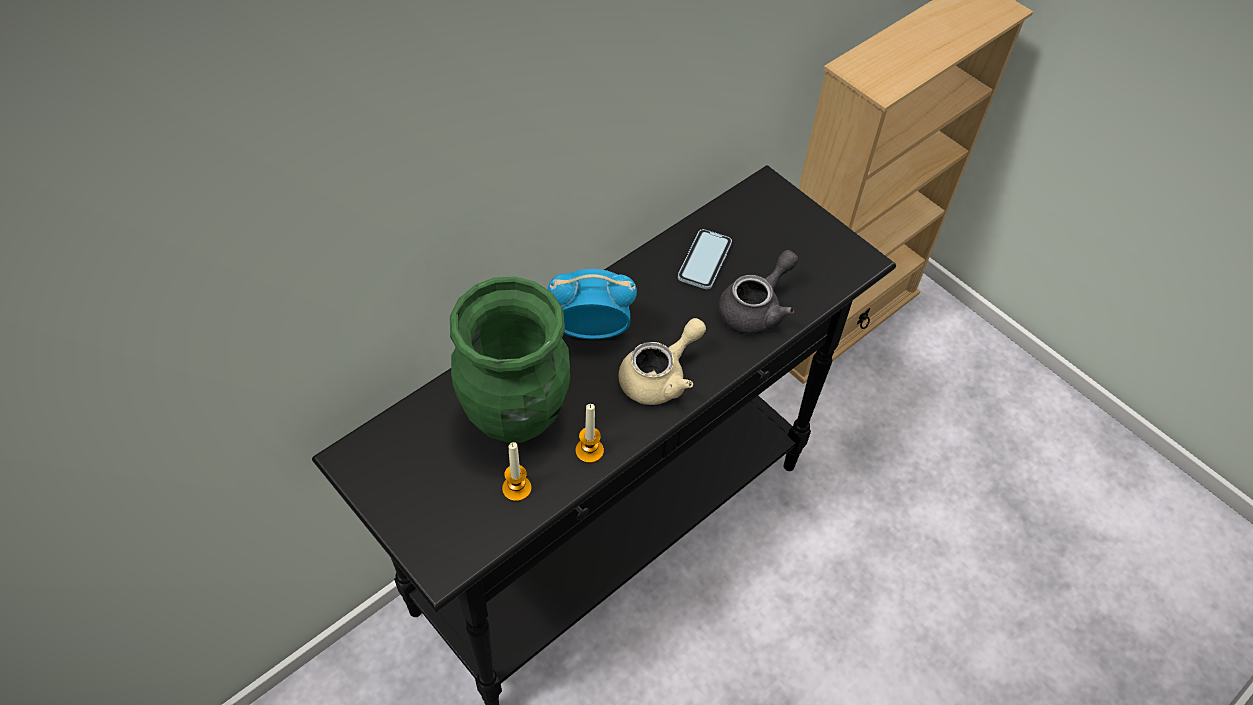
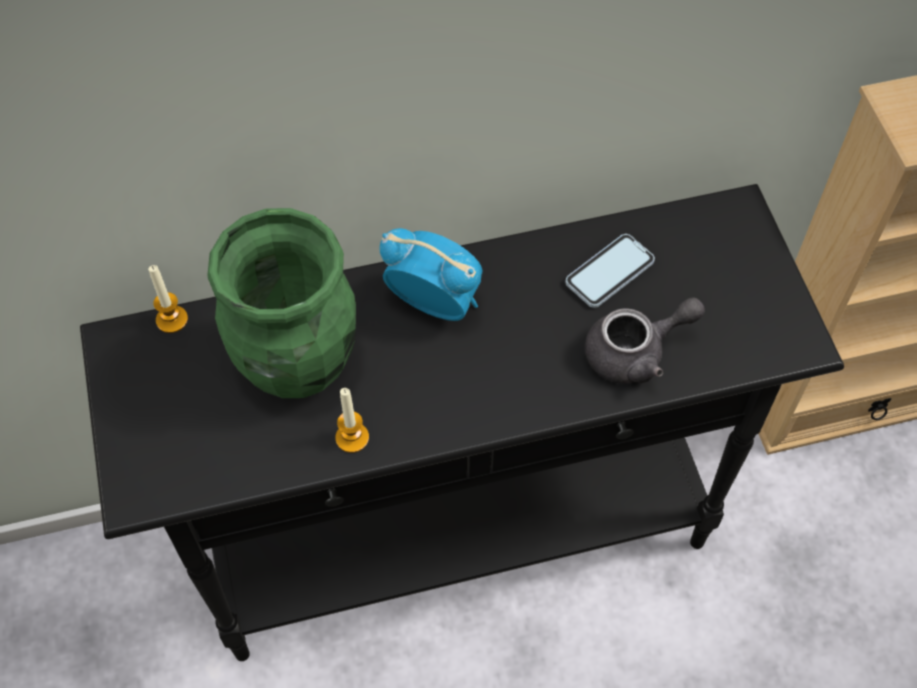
camera: 30 degrees right, 5 degrees up
candle [502,442,531,502] -> candle moved to [148,265,188,333]
beige teapot [619,318,706,405] -> none

